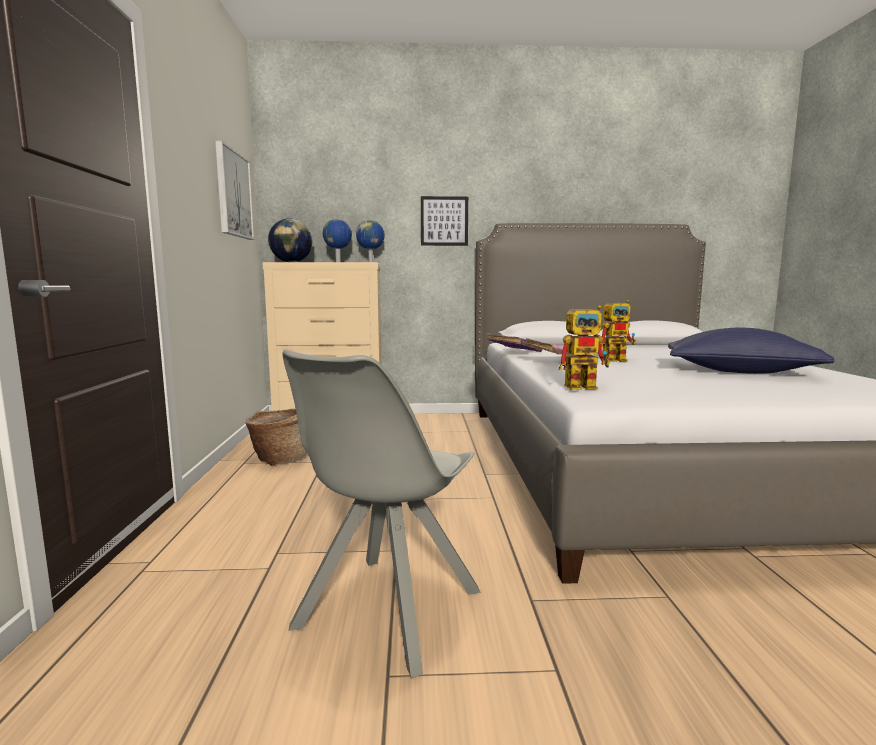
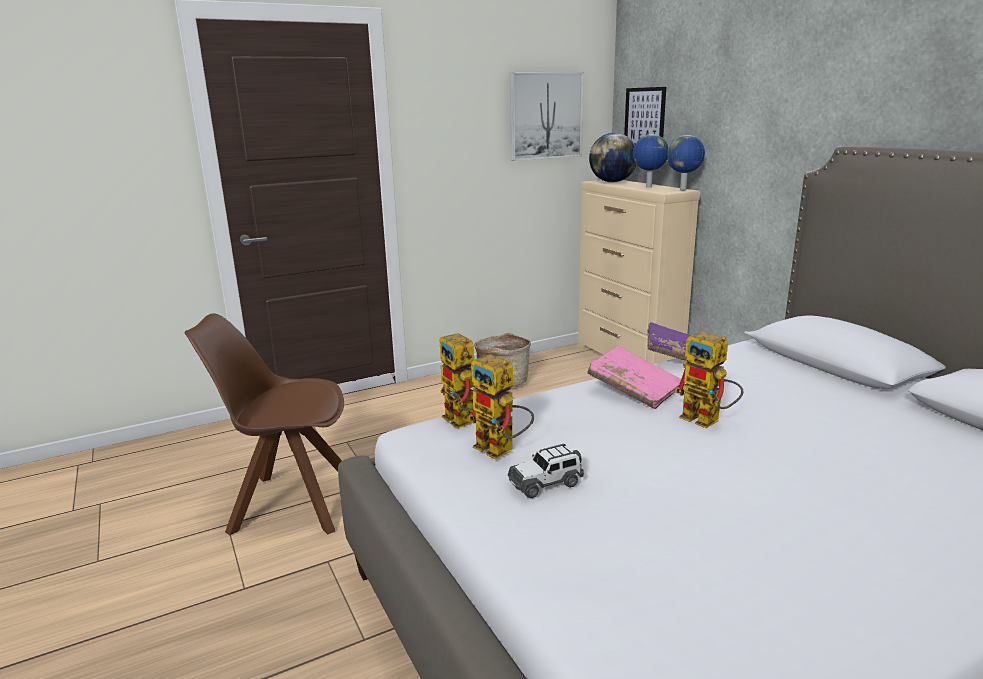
camera: 65 degrees right, 10 degrees up
grey chair [282,349,481,678] -> brown chair [185,314,344,535]
picture [421,196,468,246] -> picture moved to [624,87,666,144]
blue pillow [668,328,834,374] -> none
none -> toy robot [468,354,534,459]
none -> toy car [508,444,584,498]

